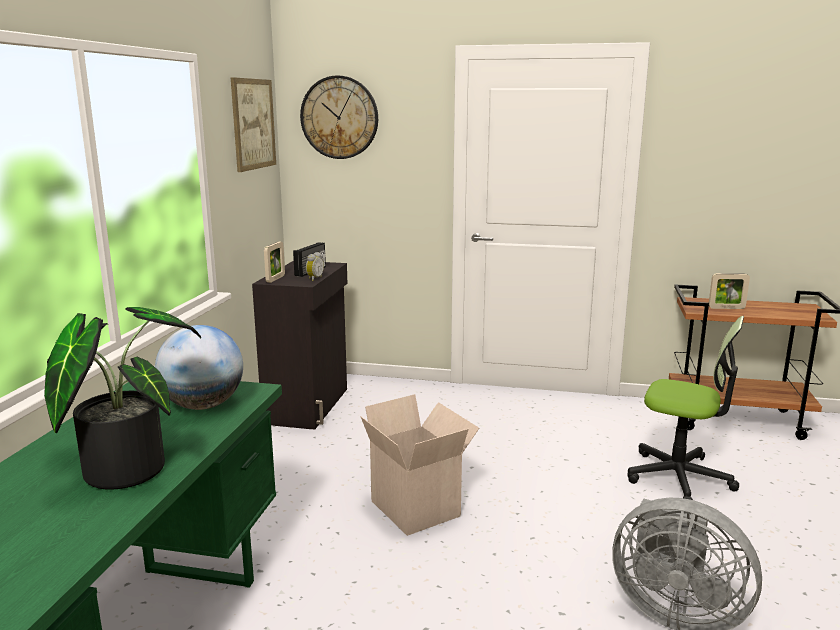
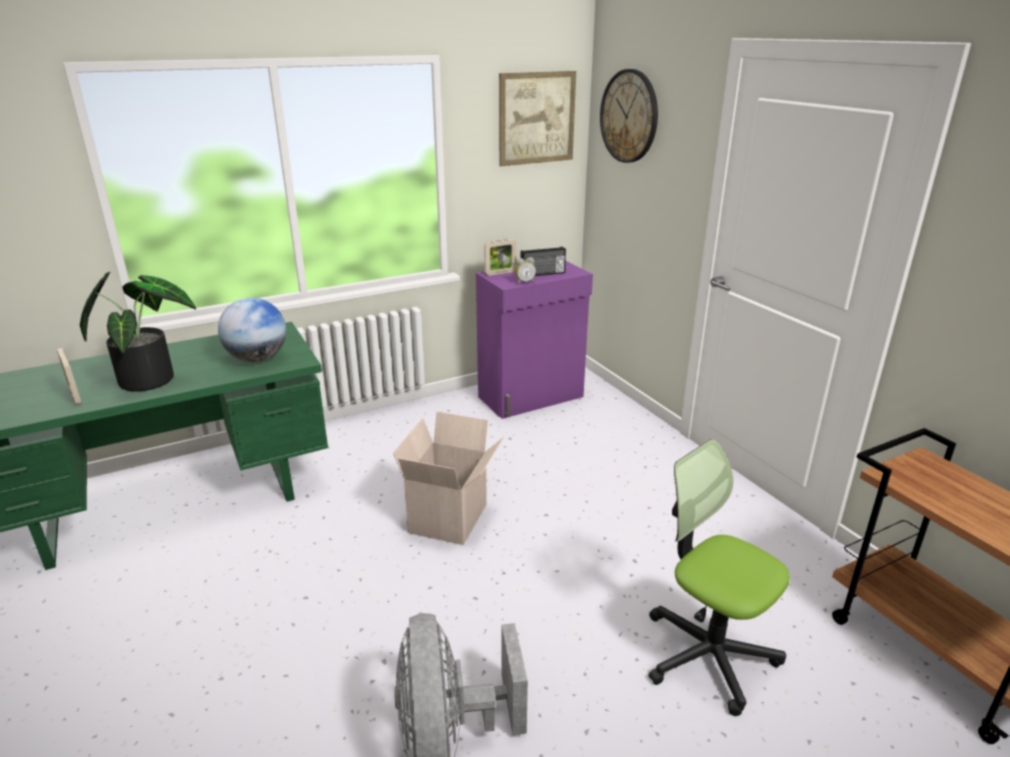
camera: 50 degrees right, 10 degrees up
black cabinet [252,261,347,429] -> purple cabinet [476,261,593,419]
office chair [628,316,744,500] -> office chair turned 150 degrees clockwise [648,439,790,716]
picture frame [709,273,750,309] -> picture frame moved to [57,348,82,405]

